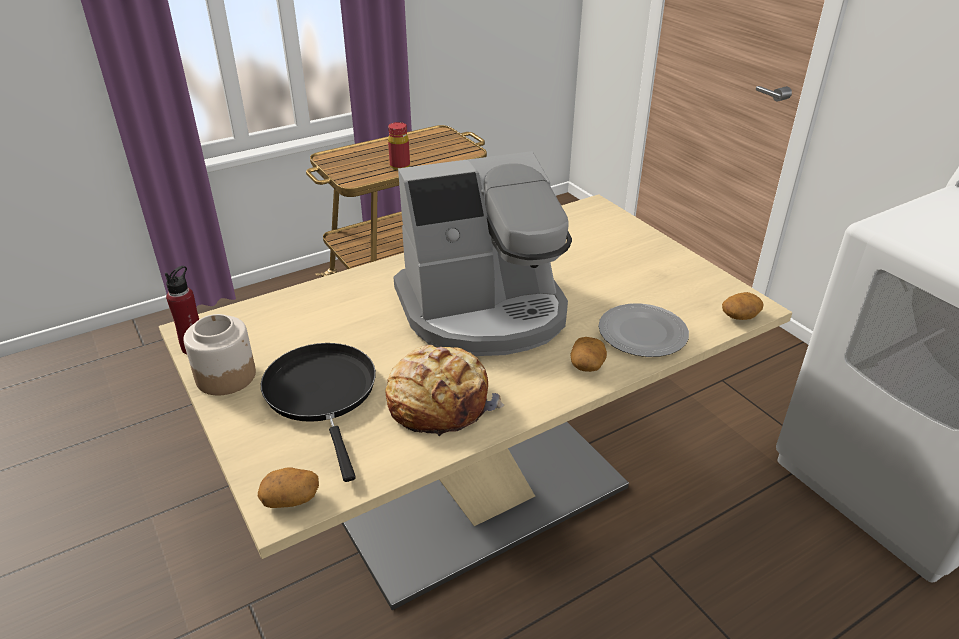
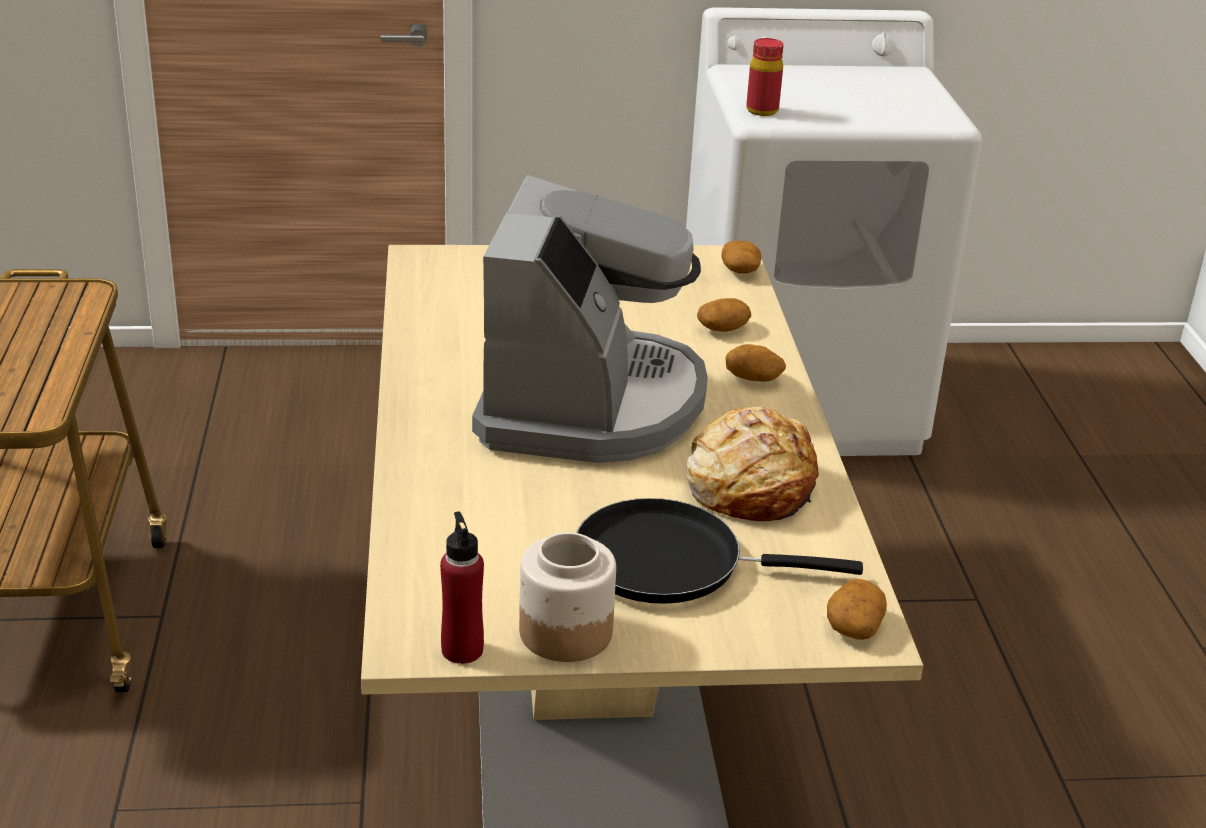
camera: 65 degrees left, 5 degrees down
red bottle [388,122,410,170] -> red bottle moved to [746,38,784,116]
plate [598,303,689,357] -> potato [697,298,751,332]

